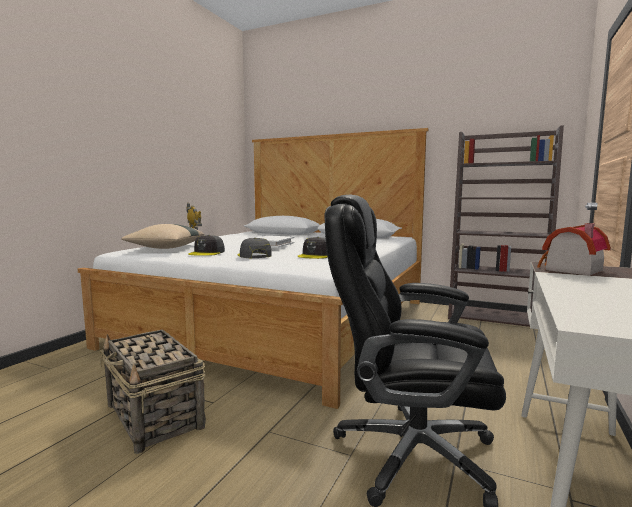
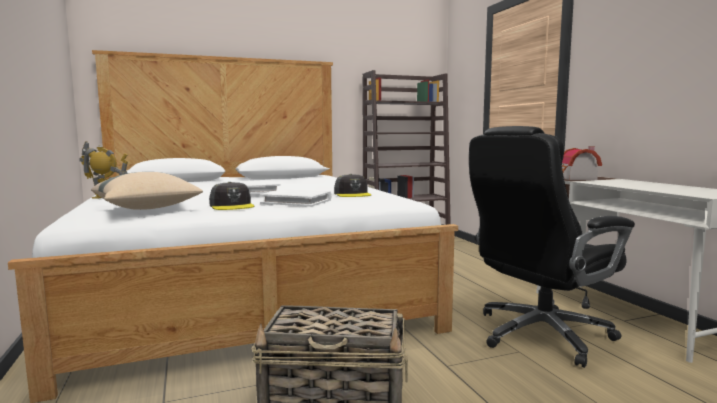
camera: 45 degrees left, 0 degrees up
grey cap [238,238,272,258] -> white book [260,189,332,207]

